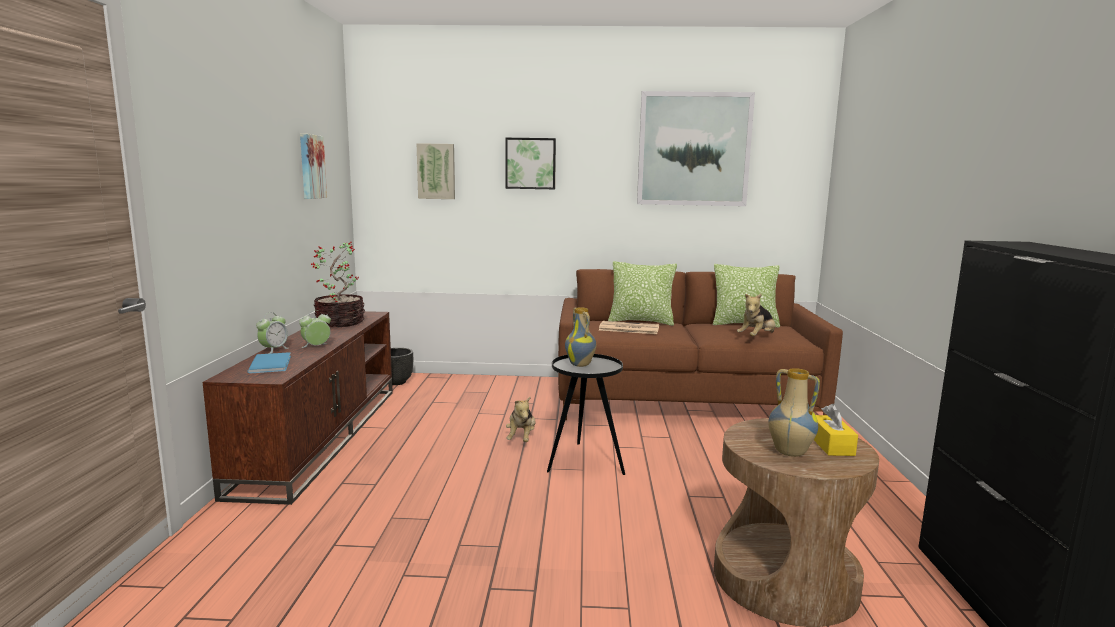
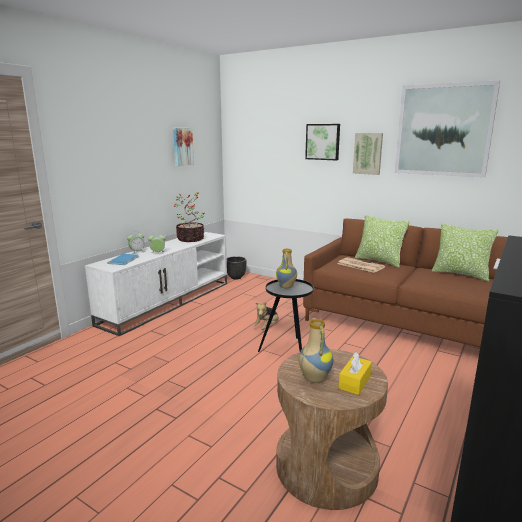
camera: 30 degrees right, 5 degrees up
brown tv stand [203,311,393,505] -> white tv stand [85,232,227,336]
picture [416,143,455,199] -> picture moved to [353,133,383,175]
plush toy [737,294,775,336] -> none

